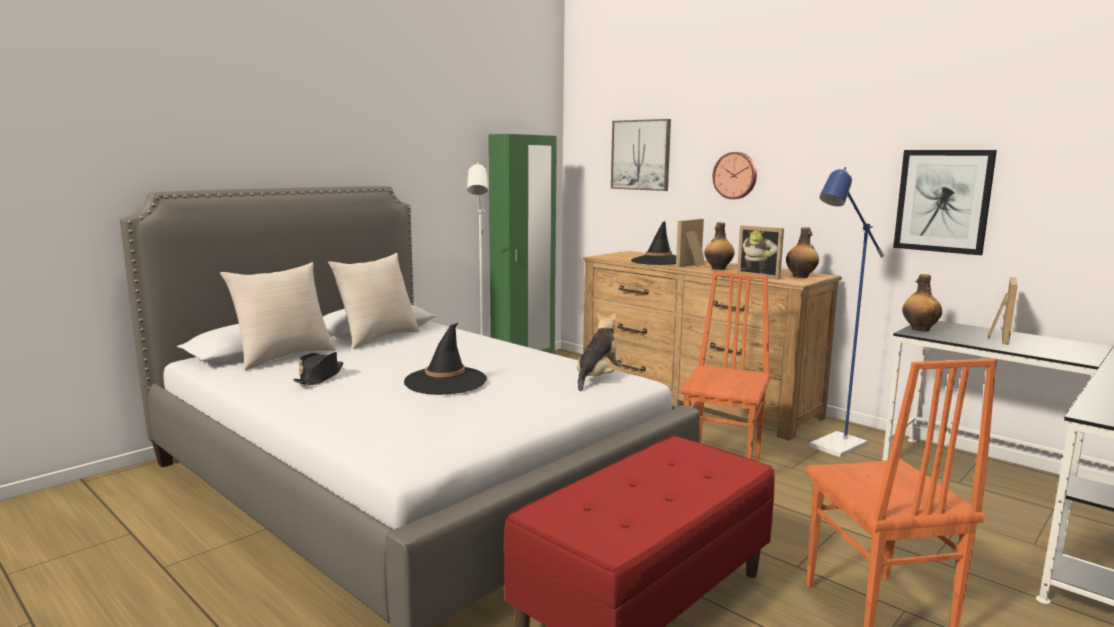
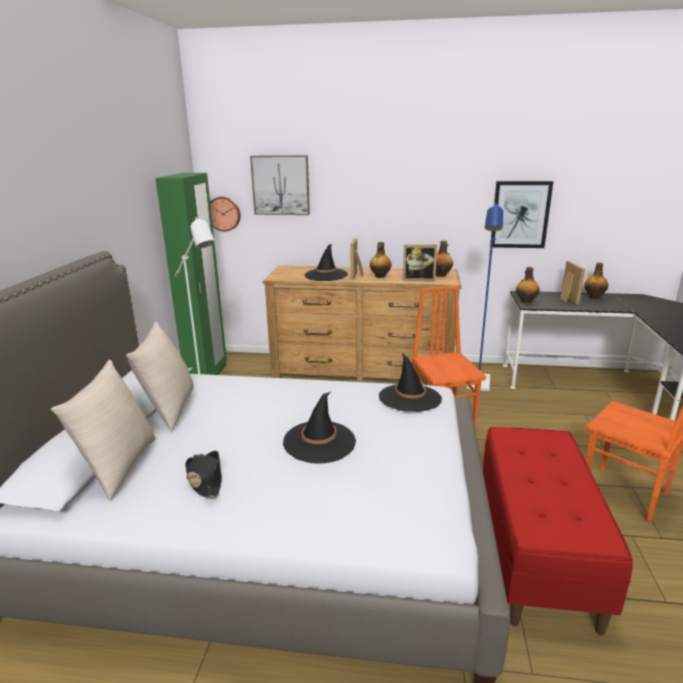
camera: 35 degrees left, 10 degrees up
plush toy [577,312,622,391] -> black hat [379,353,442,412]
wall clock [713,152,757,199] -> wall clock moved to [210,197,241,232]
none -> bottle [584,263,608,299]

